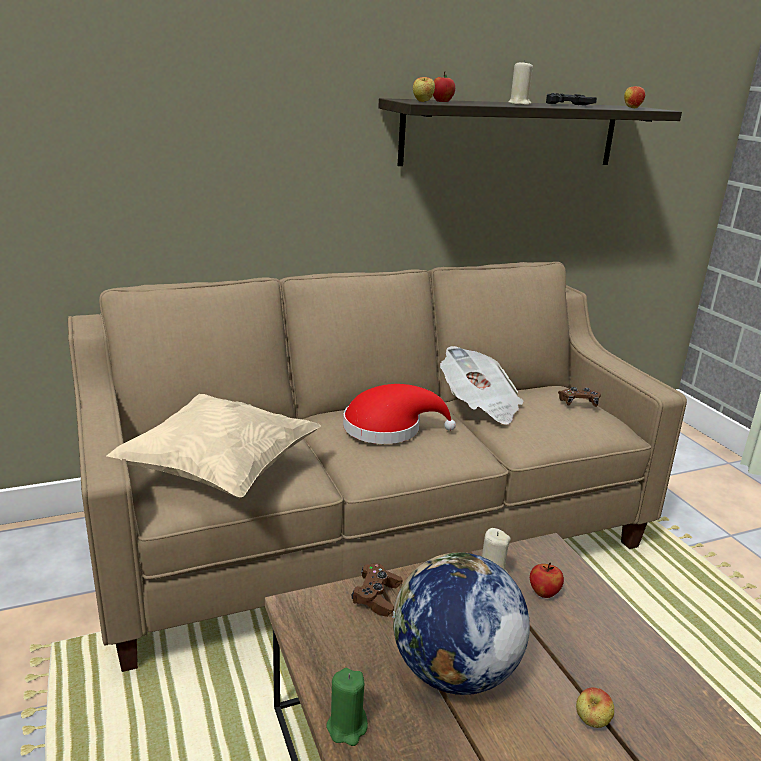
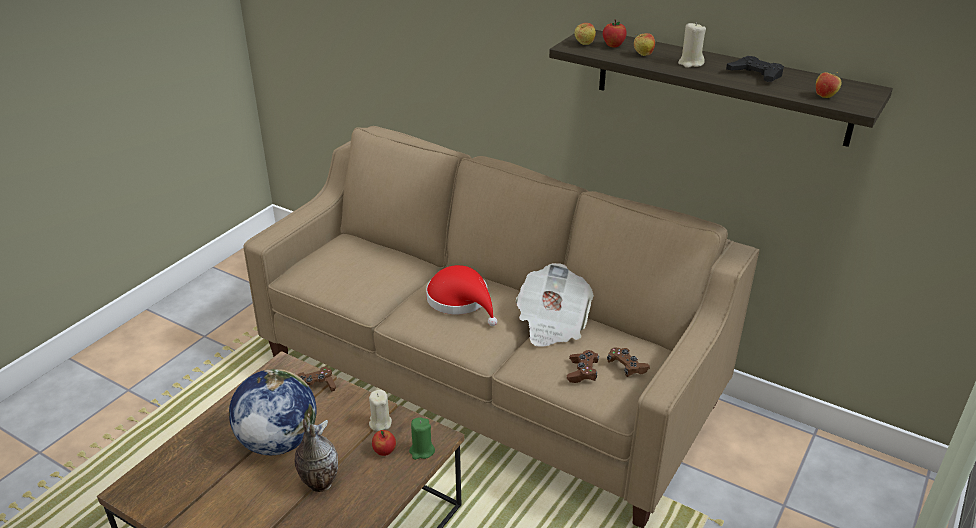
camera: 55 degrees right, 10 degrees up
beige pillow [106,394,321,499] -> none
green candle [326,668,368,746] -> green candle moved to [409,418,435,460]
apple [576,688,614,728] -> apple moved to [634,33,655,56]
none -> vase [295,419,338,492]
none -> brown game controller [567,350,599,383]

